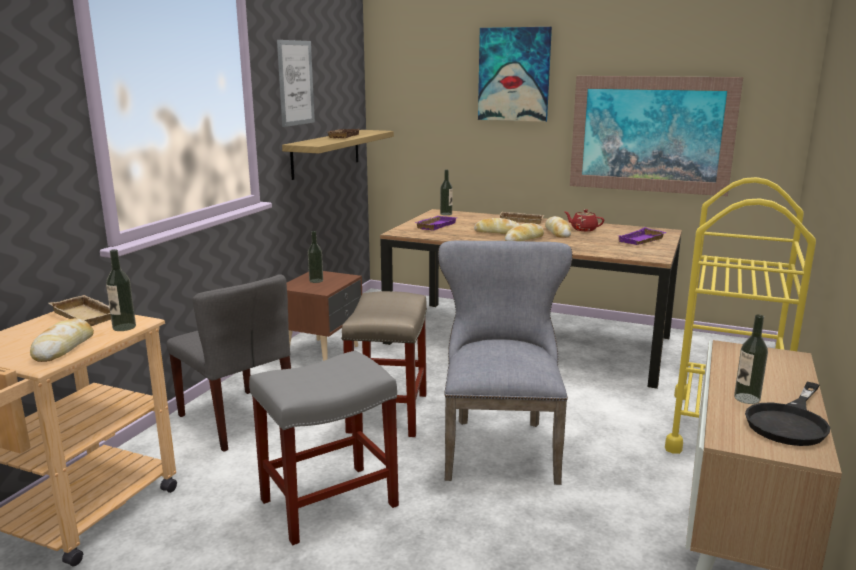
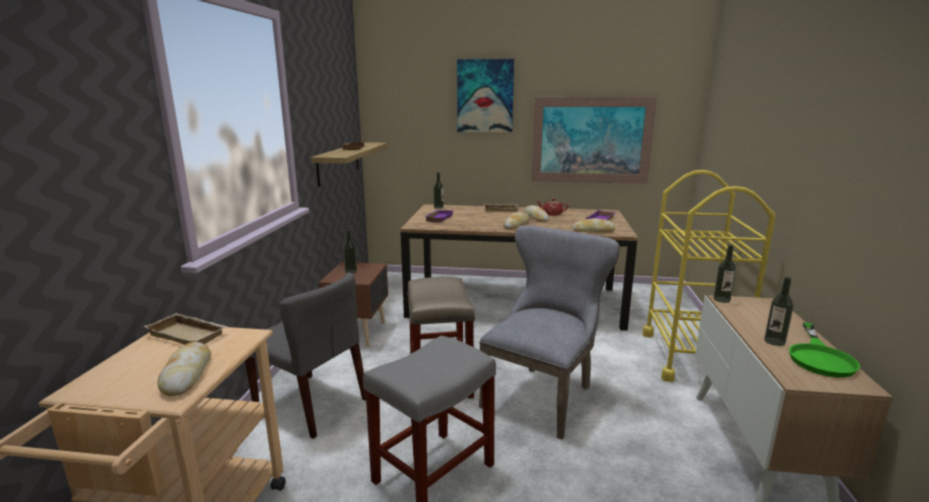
camera: 15 degrees left, 0 degrees up
bottle [106,249,136,331] -> bottle moved to [713,245,736,303]
picture [277,40,315,127] -> none
grey chair [438,240,573,485] -> grey chair turned 45 degrees clockwise [479,226,620,440]
bread [474,218,519,234] -> bread moved to [573,218,615,232]
black frying pan [745,382,830,446] -> green frying pan [789,322,860,378]

